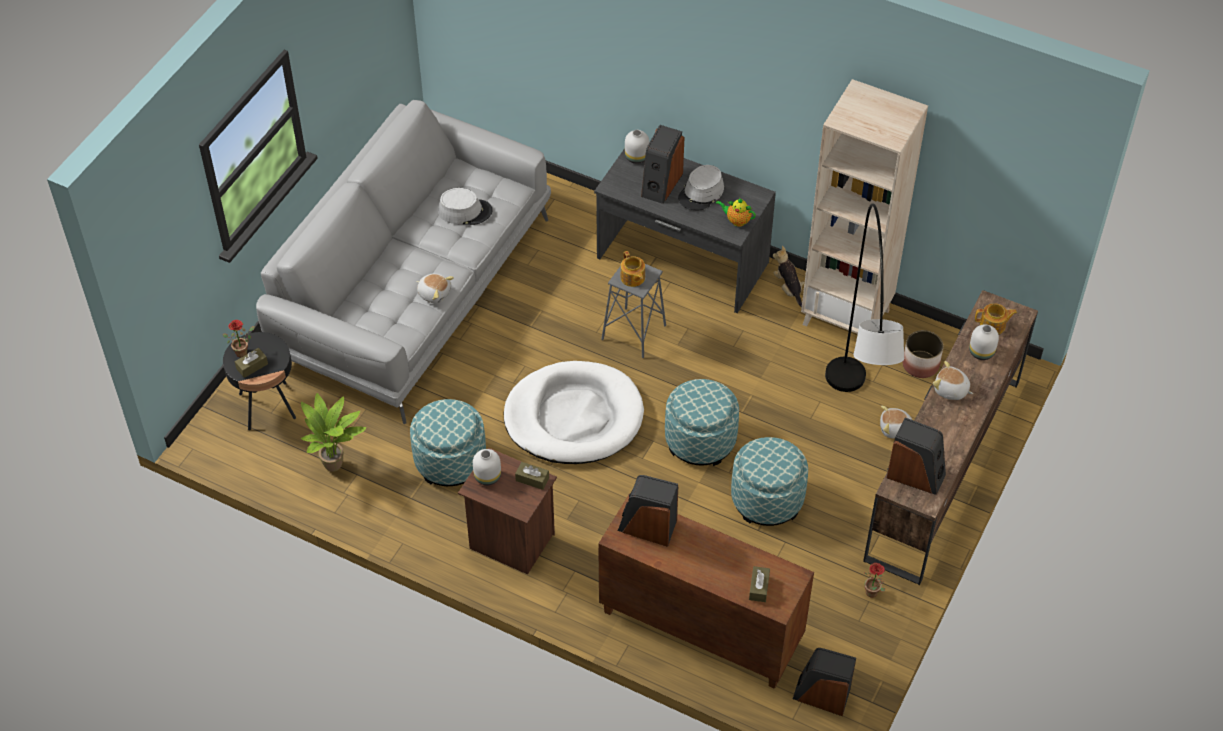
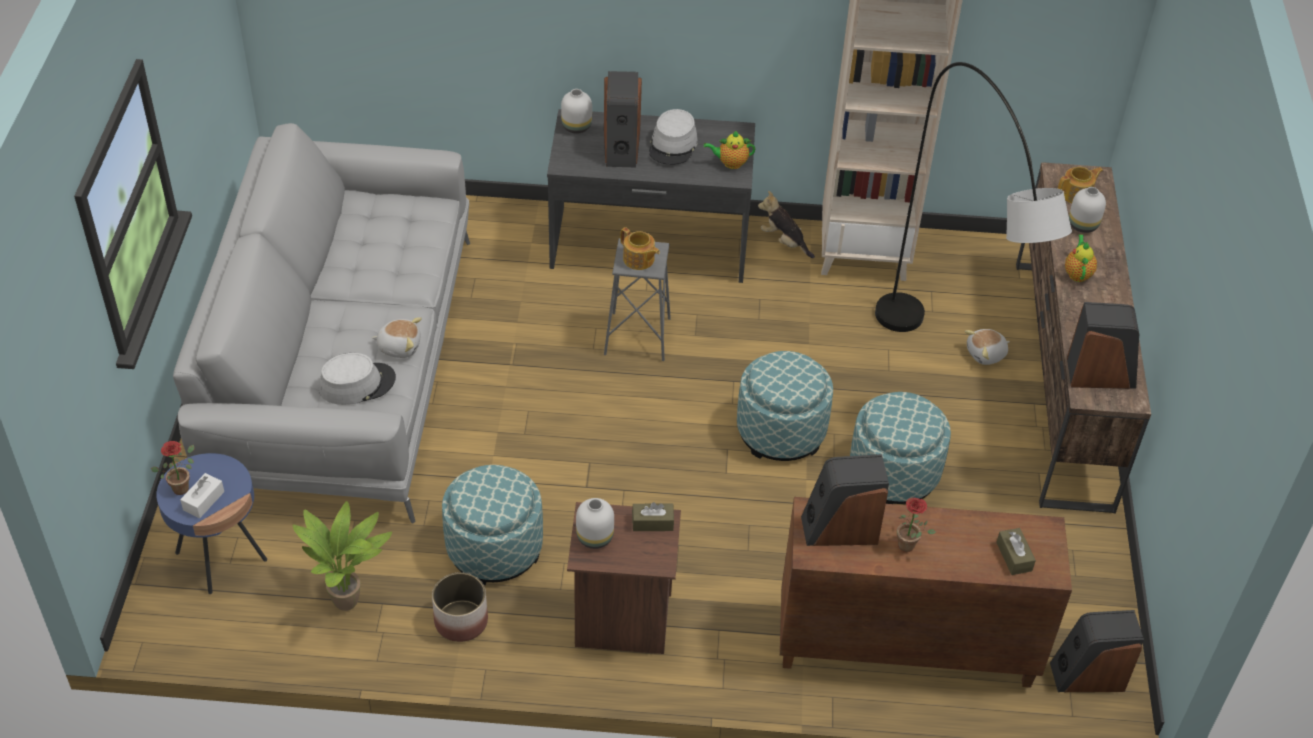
camera: 25 degrees left, 5 degrees down
black side table [223,332,296,430] -> blue side table [156,453,267,594]
brown tissue box [235,348,268,378] -> white tissue box [180,473,224,518]
grey hat [438,188,493,225] -> grey hat moved to [319,353,396,405]
white dog bed [504,361,644,464] -> none
potted plant [864,563,885,598] -> potted plant moved to [897,498,936,552]
planter [902,330,943,378] -> planter moved to [432,572,488,642]
plush toy [933,361,973,400] -> teapot [1065,234,1097,282]

